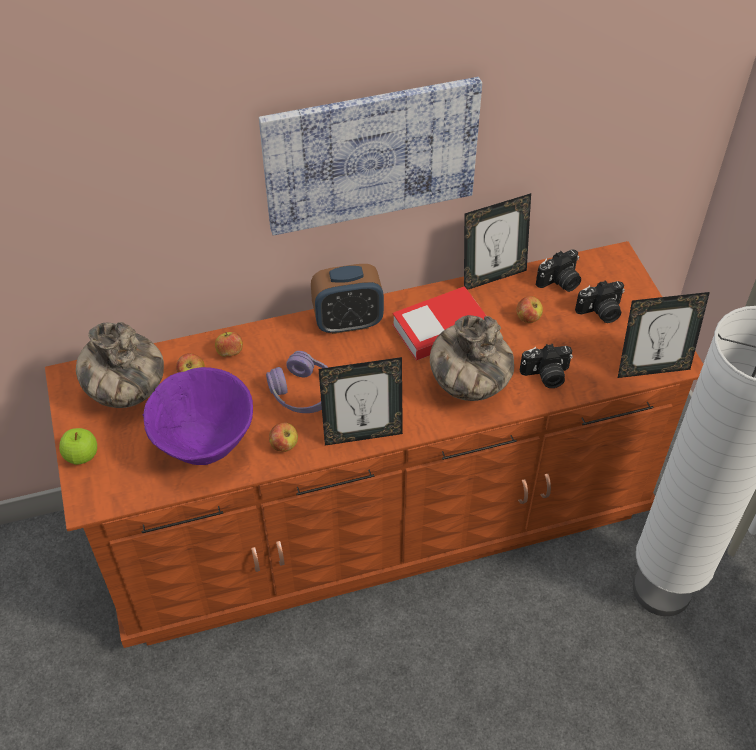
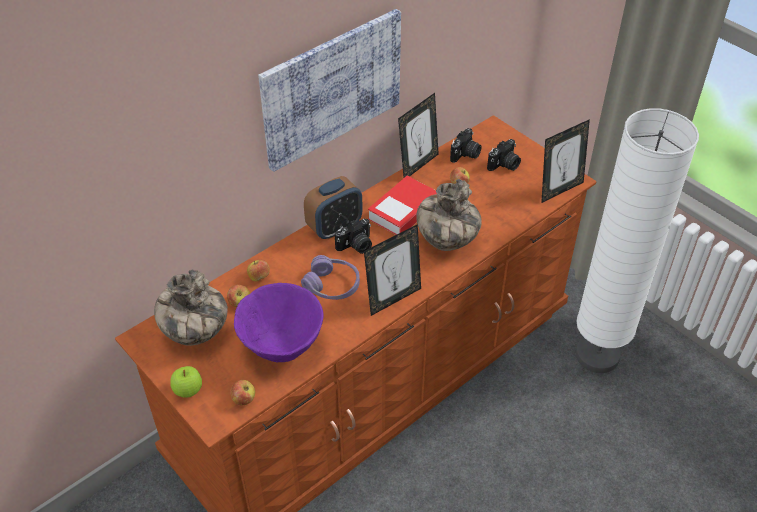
camera: 25 degrees left, 5 degrees down
apple [269,423,298,452] -> apple moved to [230,380,255,406]
camera [520,344,573,388] -> camera moved to [335,219,372,254]

